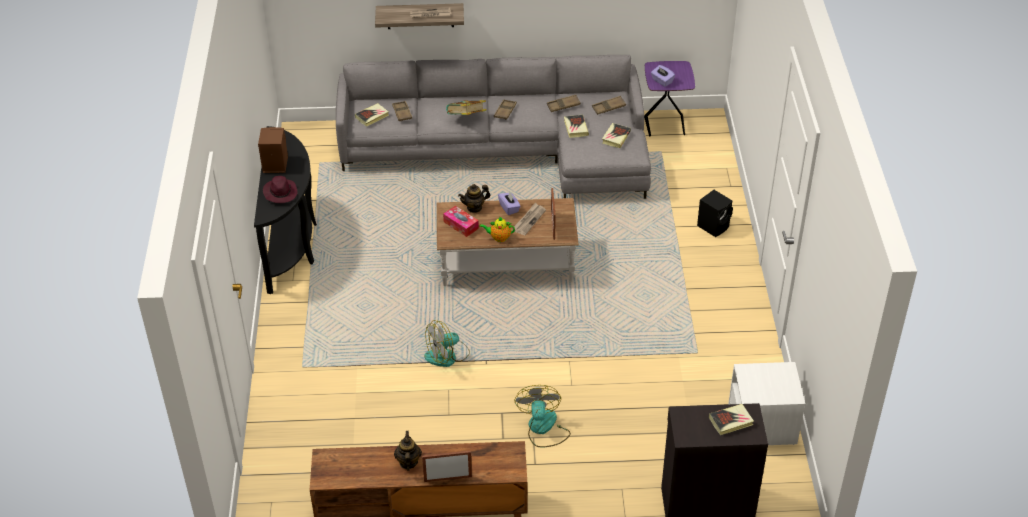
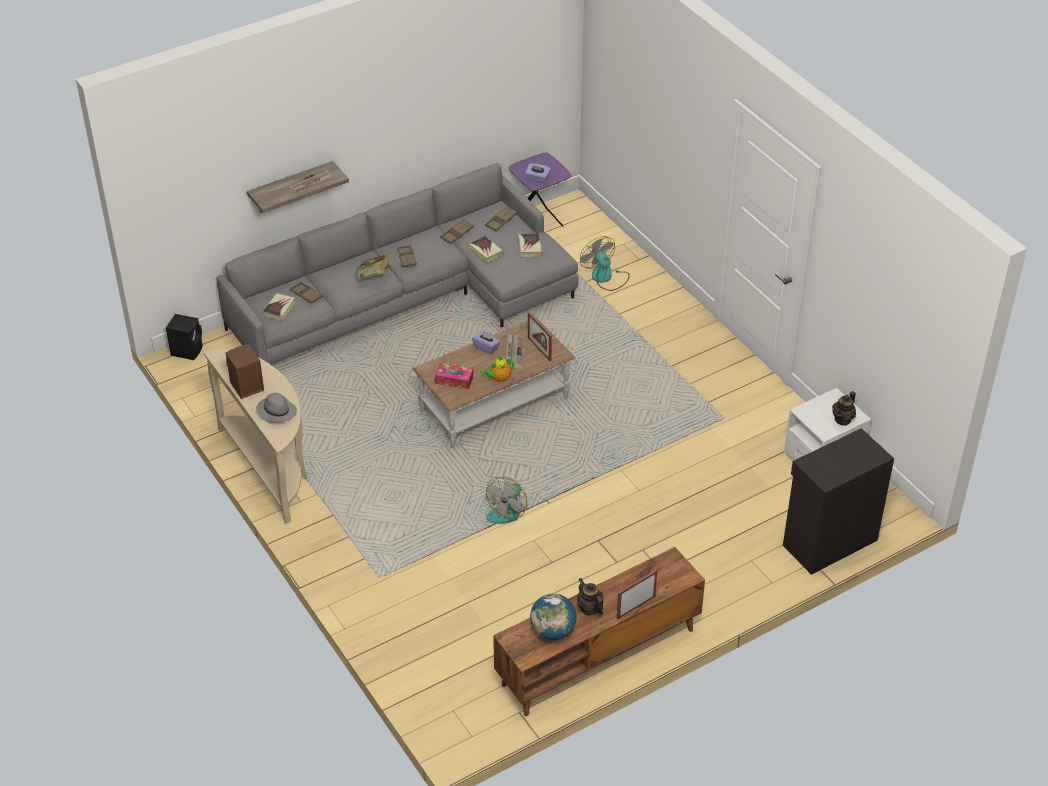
camera: 30 degrees left, 0 degrees up
black console table [254,126,317,294] -> beige console table [204,350,308,524]
purple hat [263,176,298,203] -> grey hat [256,393,297,423]
teapot [458,184,490,213] -> teapot moved to [832,391,856,426]
fan [515,385,571,447] -> fan moved to [580,236,630,291]
black speaker [697,190,733,237] -> black speaker moved to [166,314,203,360]
book [709,404,754,435] -> none
none -> globe [530,593,577,640]

